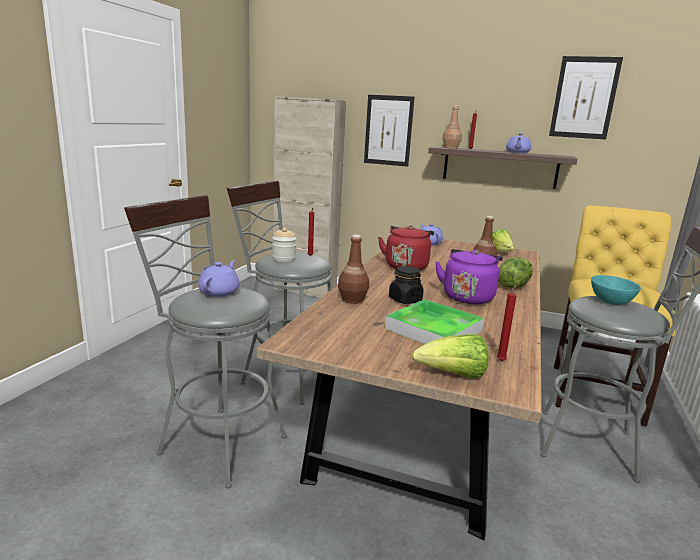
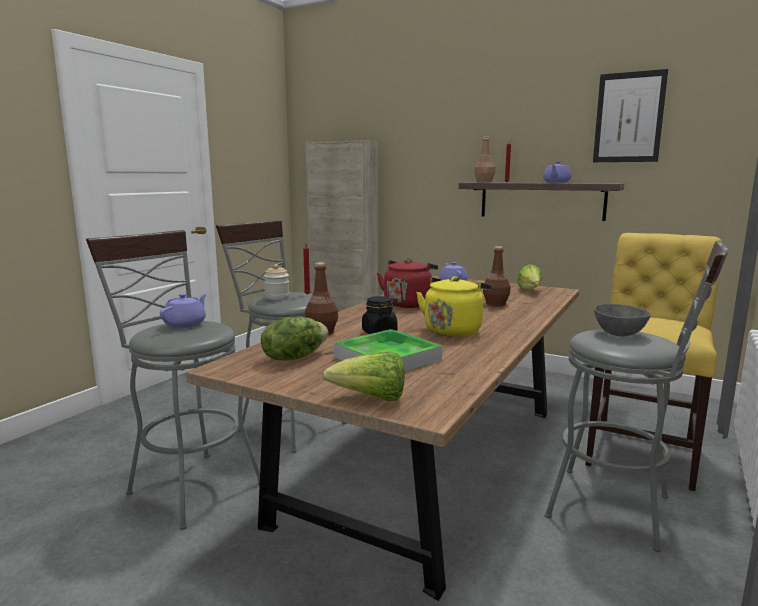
camera: 10 degrees right, 5 degrees down
picture [364,95,415,167] -> none
purple kettle [435,249,503,304] -> yellow kettle [416,276,491,337]
red candle [497,285,517,361] -> none
lettuce [498,257,533,288] -> lettuce moved to [261,317,328,361]
turquoise bowl [591,275,641,305] -> grey bowl [594,304,651,336]

